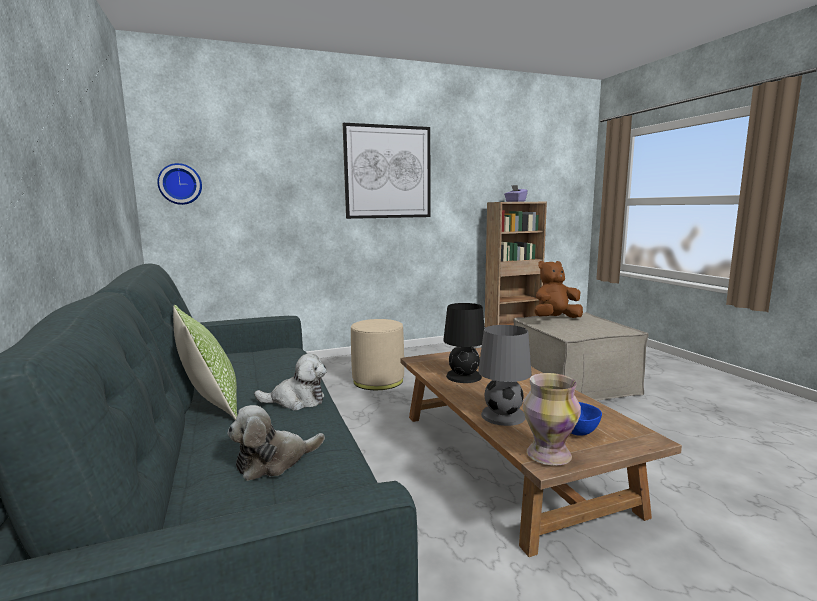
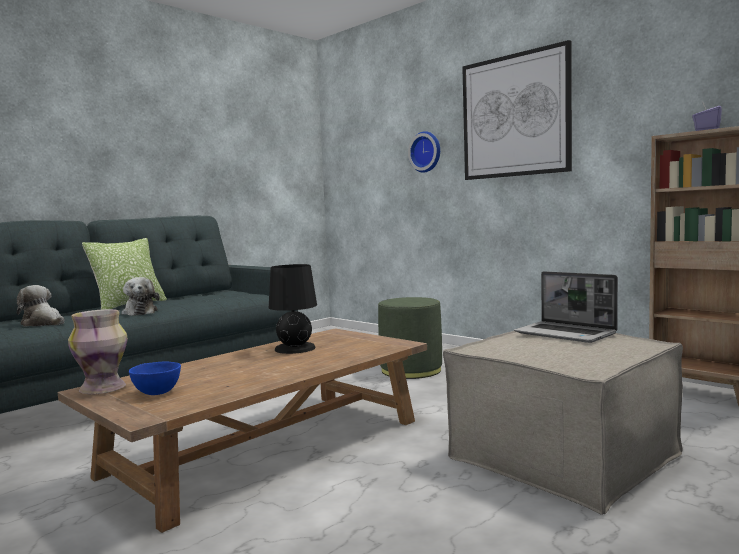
camera: 65 degrees right, 5 degrees down
wall clock [157,163,202,205] -> wall clock moved to [408,131,440,173]
beige ottoman [351,319,404,390] -> green ottoman [378,297,442,379]
grey table lamp [478,325,532,426] -> none
brown plush toy [534,261,583,318] -> laptop [514,271,618,343]

